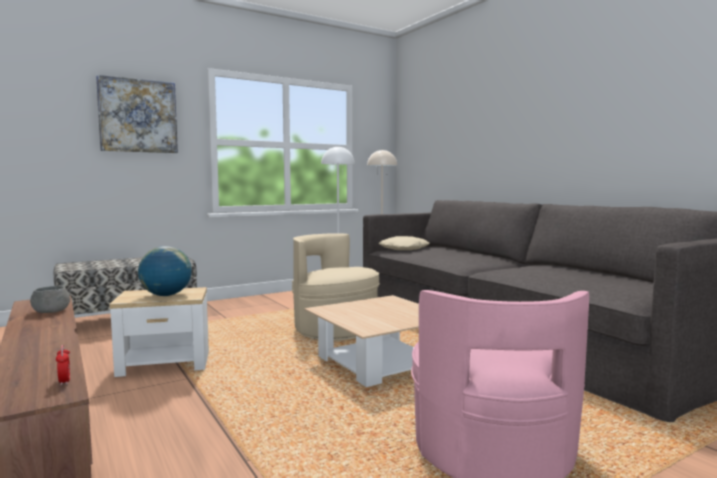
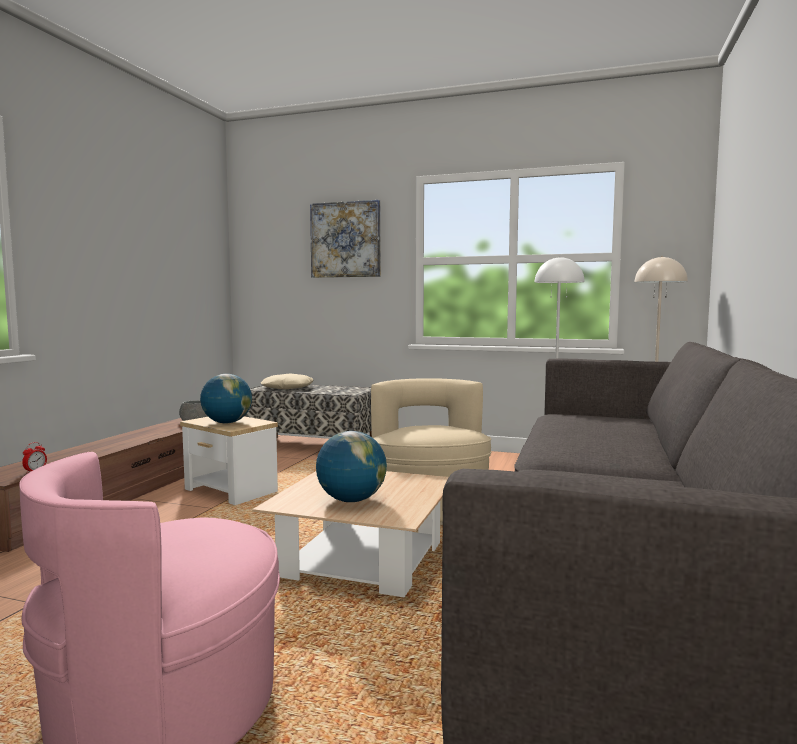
camera: 50 degrees right, 0 degrees up
beige pillow [379,236,429,250] -> beige pillow moved to [261,373,314,389]
none -> globe [316,431,387,502]

